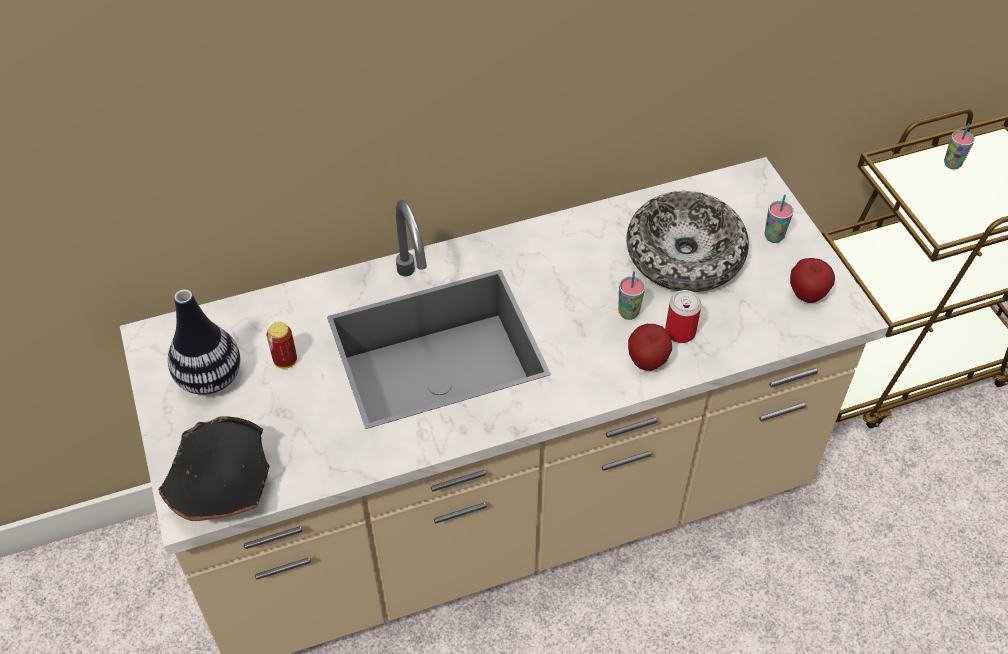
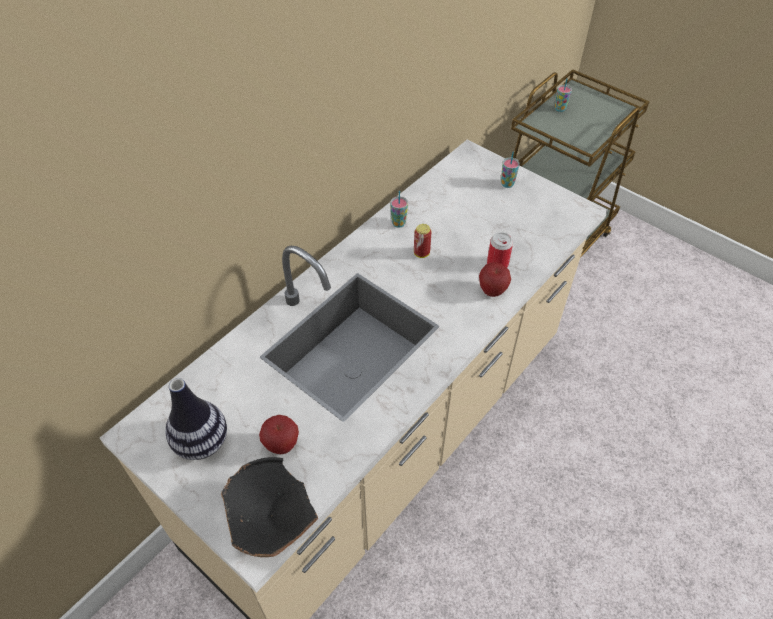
camera: 30 degrees left, 0 degrees up
can [267,322,297,368] -> can moved to [414,224,432,258]
cup [618,271,645,320] -> cup moved to [390,191,408,228]
bowl [627,191,749,292] -> none
apple [790,258,835,303] -> apple moved to [259,415,299,454]

